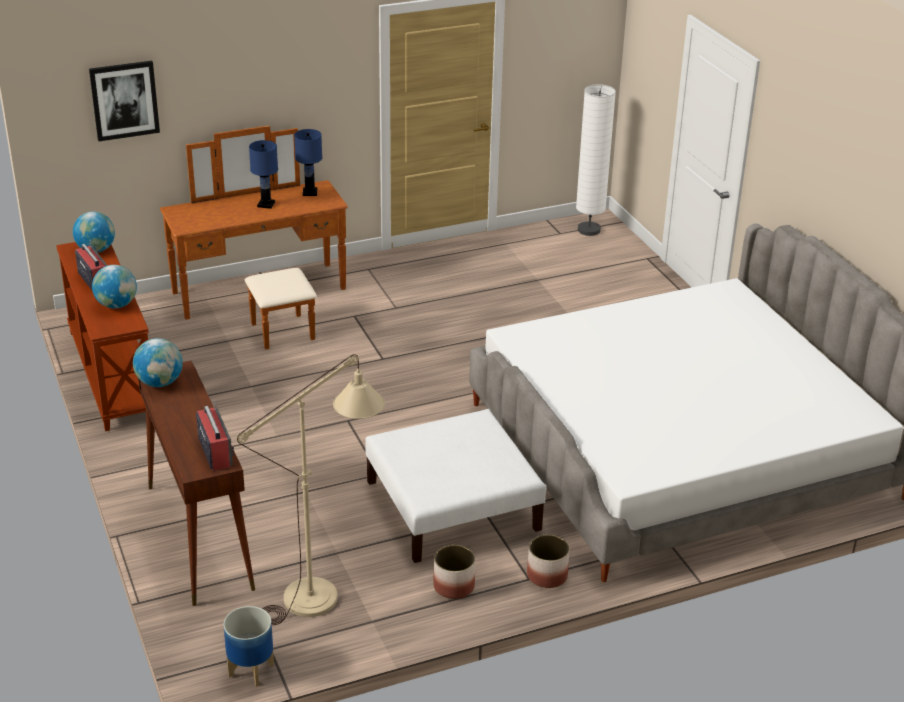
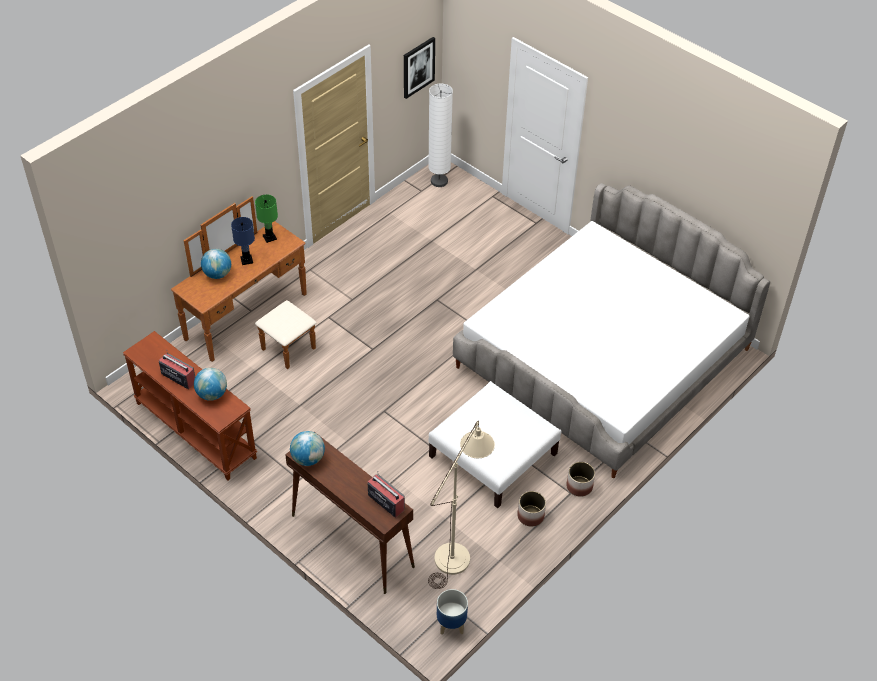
camera: 25 degrees left, 15 degrees up
globe [73,212,115,253] -> globe moved to [201,249,231,279]
picture [89,61,160,141] -> picture moved to [404,37,435,99]
blue table lamp [294,129,322,196] -> green table lamp [255,194,278,243]

